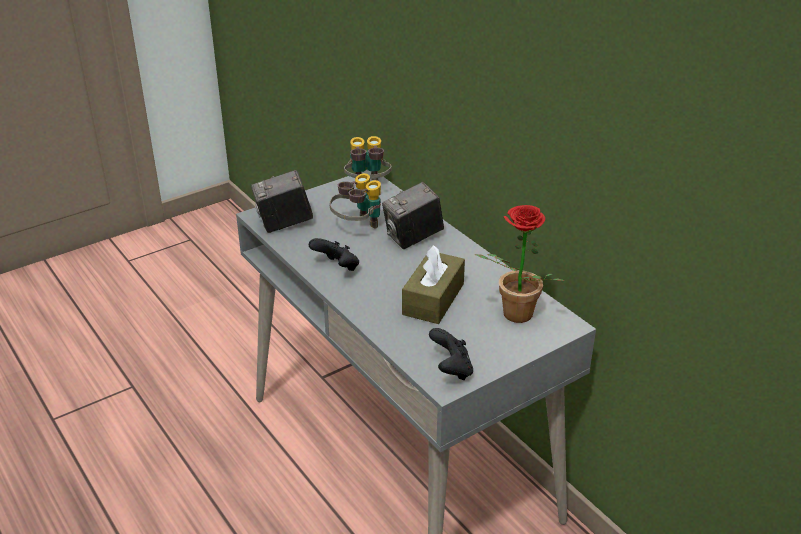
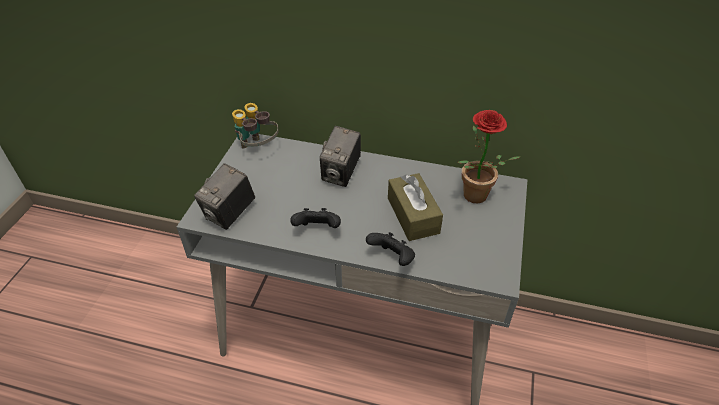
camera: 40 degrees left, 10 degrees up
binoculars [329,173,381,228] -> none
black game controller [429,328,473,380] -> black game controller moved to [366,232,415,266]

